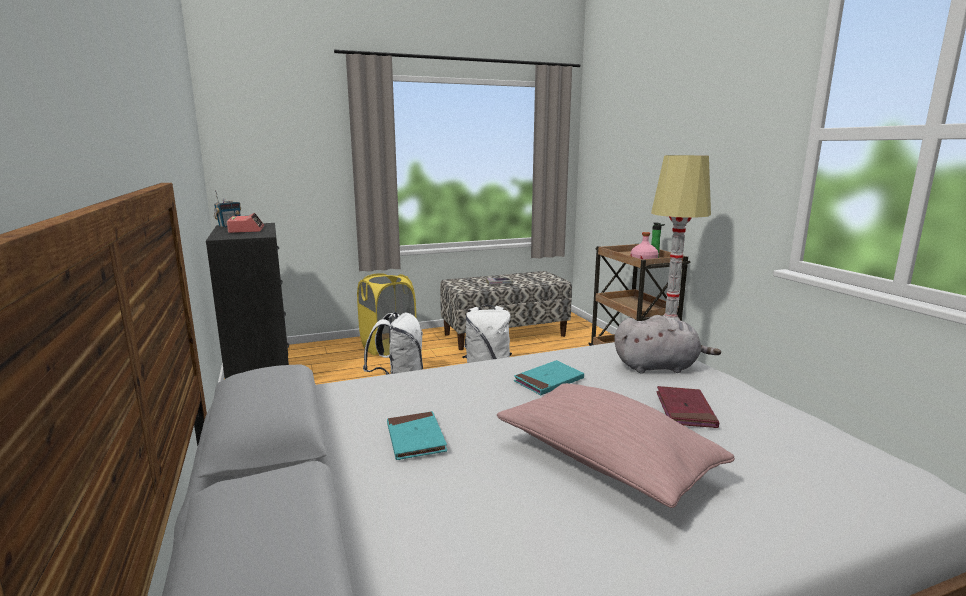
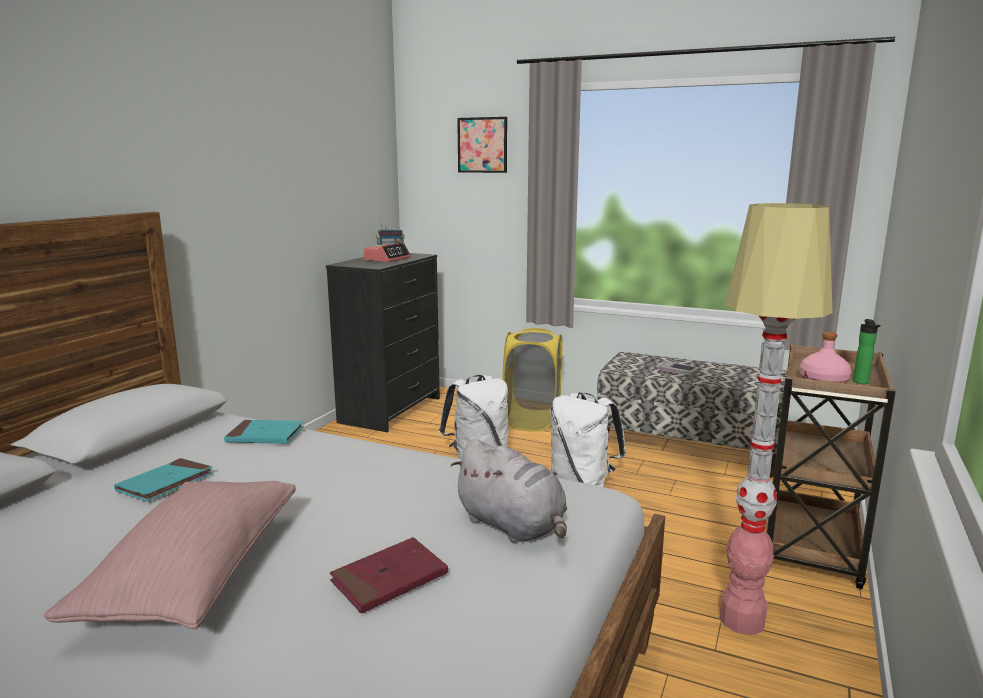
camera: 45 degrees right, 0 degrees up
turquoise book [514,360,584,395] -> turquoise book moved to [224,420,304,444]
none -> picture [457,117,507,173]

